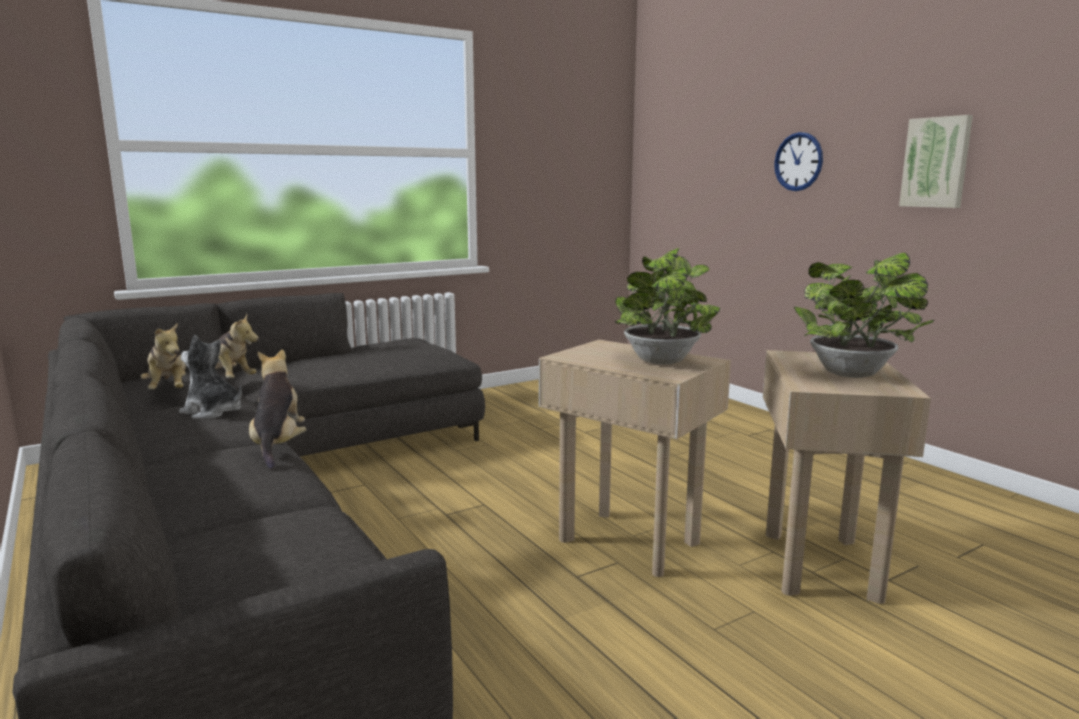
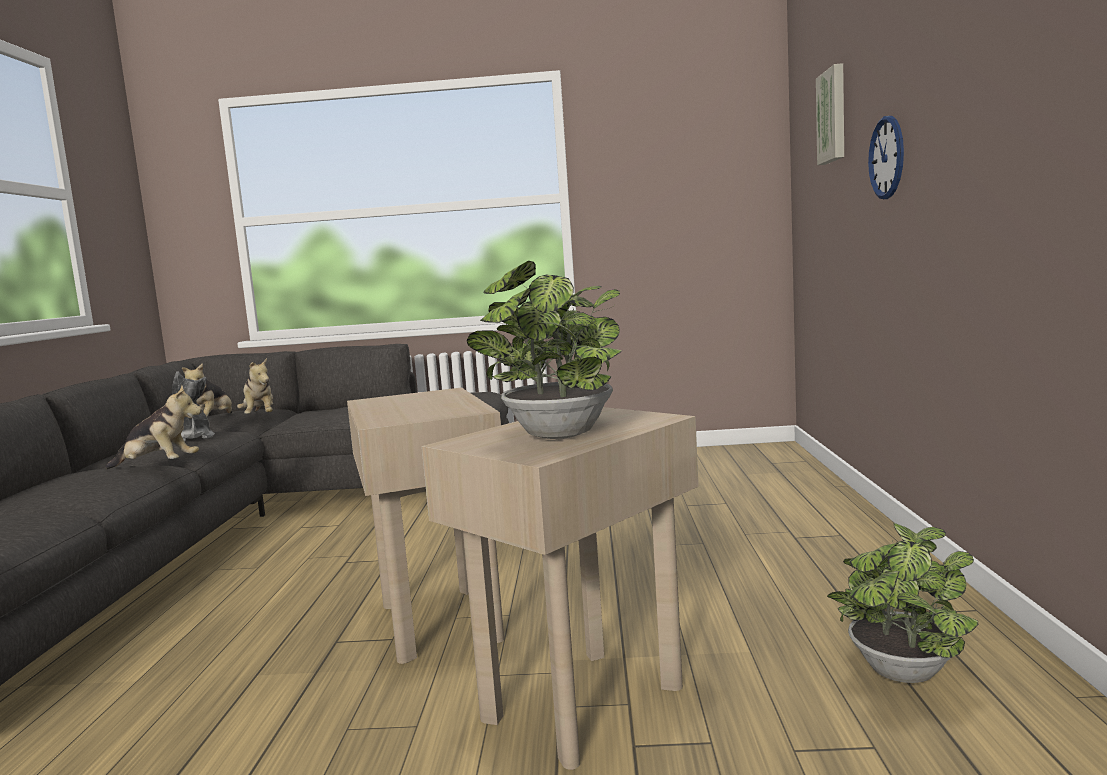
camera: 35 degrees right, 5 degrees down
plush toy [249,350,306,469] -> plush toy turned 75 degrees clockwise [105,385,202,469]
potted plant [615,248,720,365] -> potted plant moved to [827,523,978,683]
picture [899,115,973,208] -> picture moved to [816,63,844,165]

